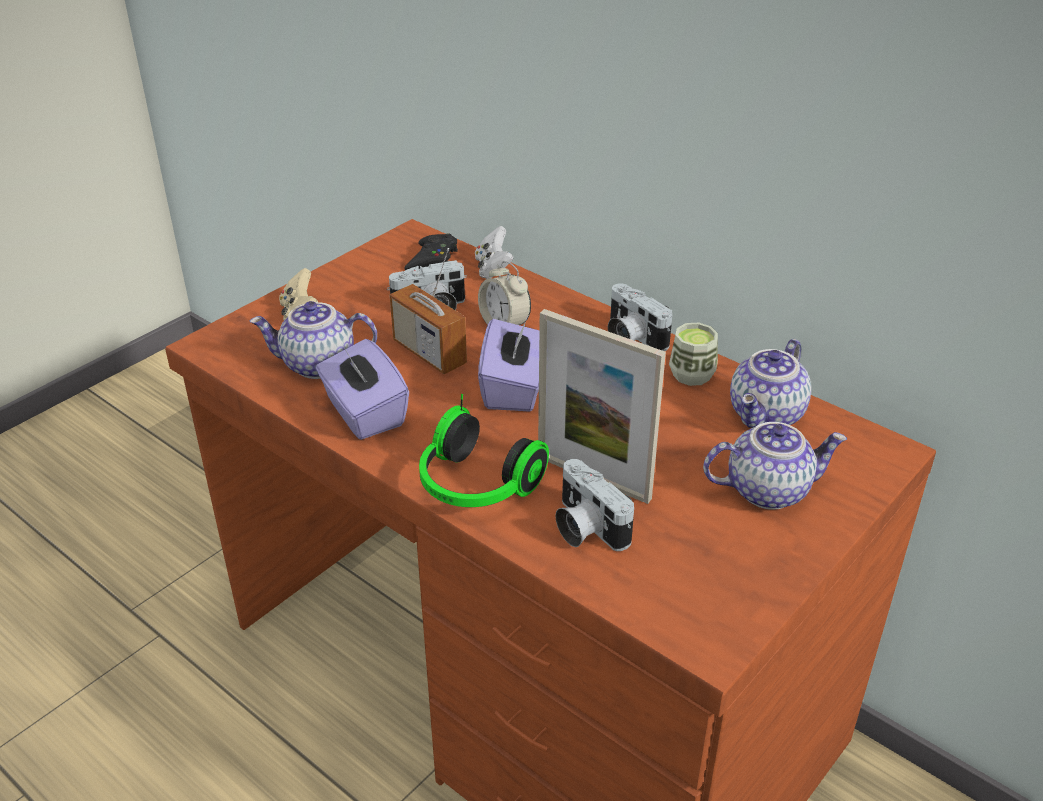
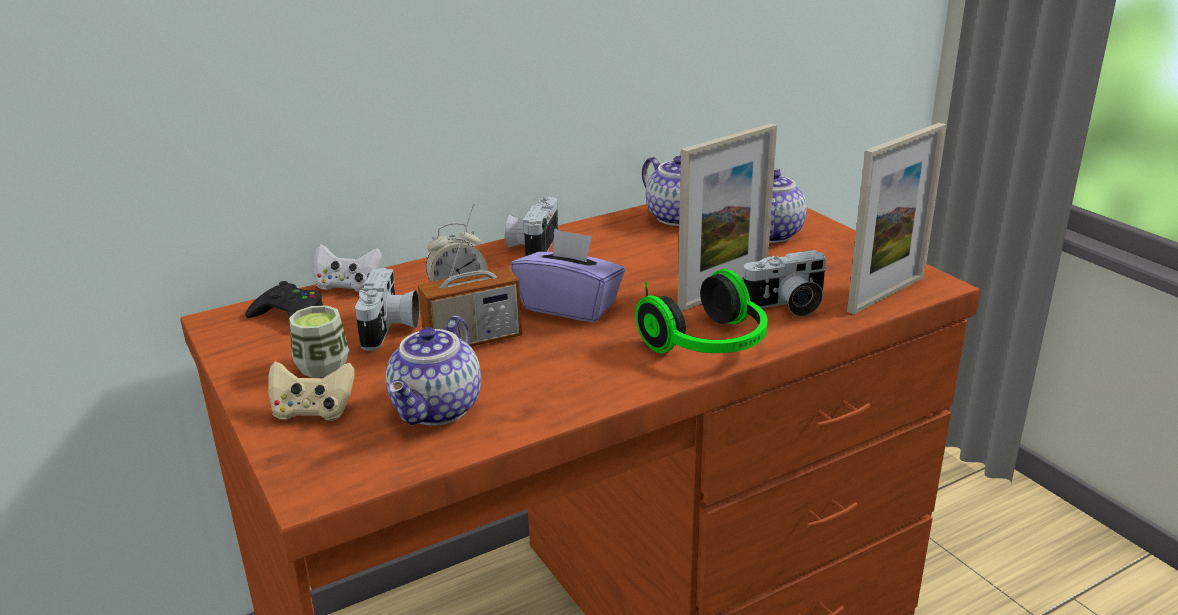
camera: 70 degrees left, 10 degrees down
purple tissue box [316,339,409,440] -> none
camera [608,283,672,351] -> camera turned 120 degrees clockwise [505,197,558,256]
cup [669,323,718,386] -> cup moved to [289,305,349,378]
none -> picture frame [847,123,946,315]

